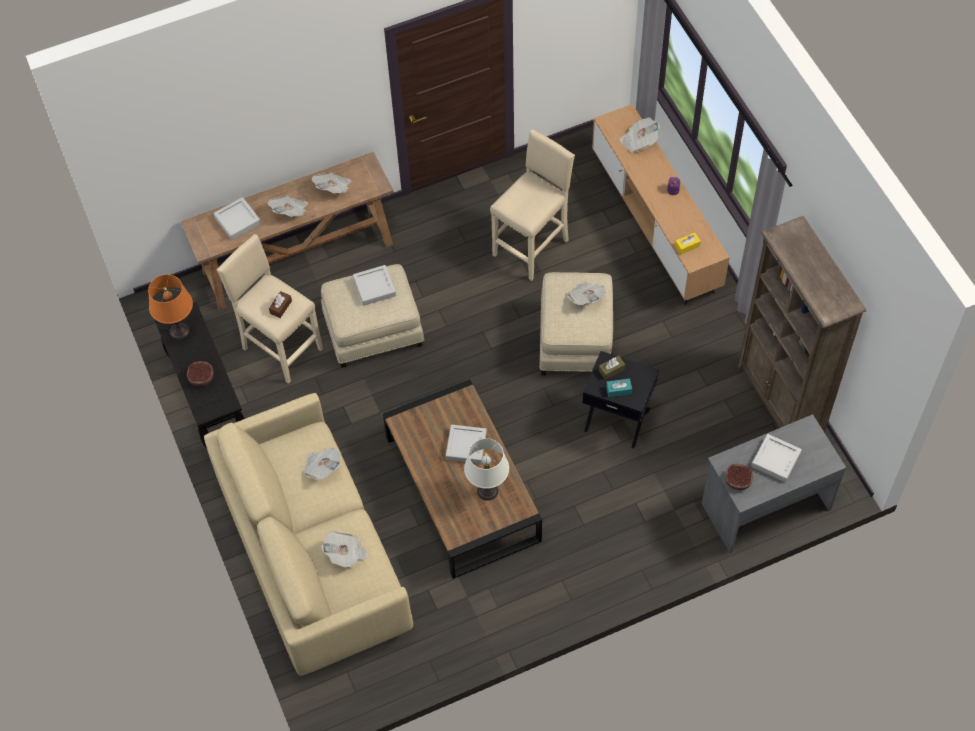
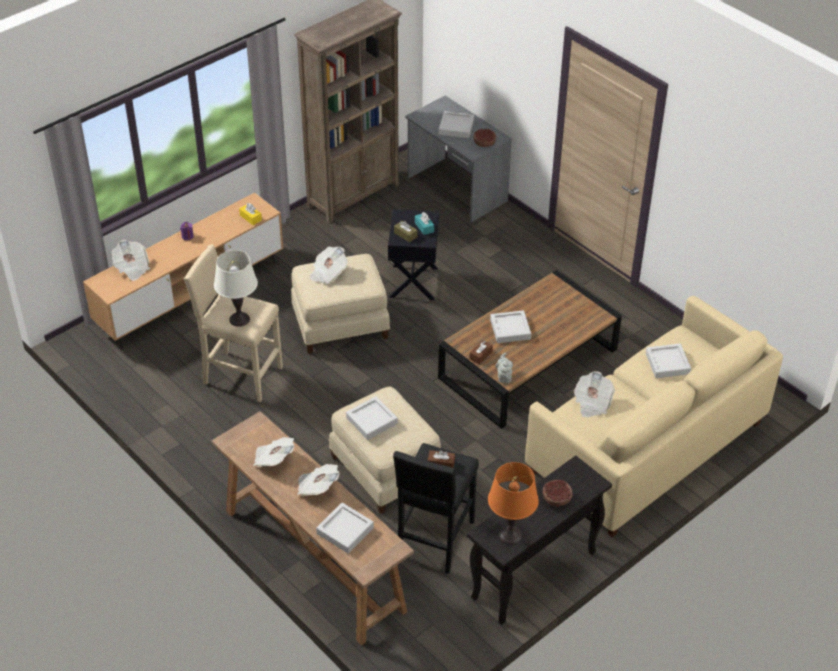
camera: 110 degrees left, 15 degrees down
beige stool [217,234,323,384] -> black stool [393,443,479,574]
newspaper [321,531,368,568] -> grey tray [646,344,691,378]
white table lamp [464,438,509,501] -> white table lamp moved to [214,250,258,327]
none -> brown tissue box [469,340,493,365]
none -> grey teapot [496,353,513,383]

